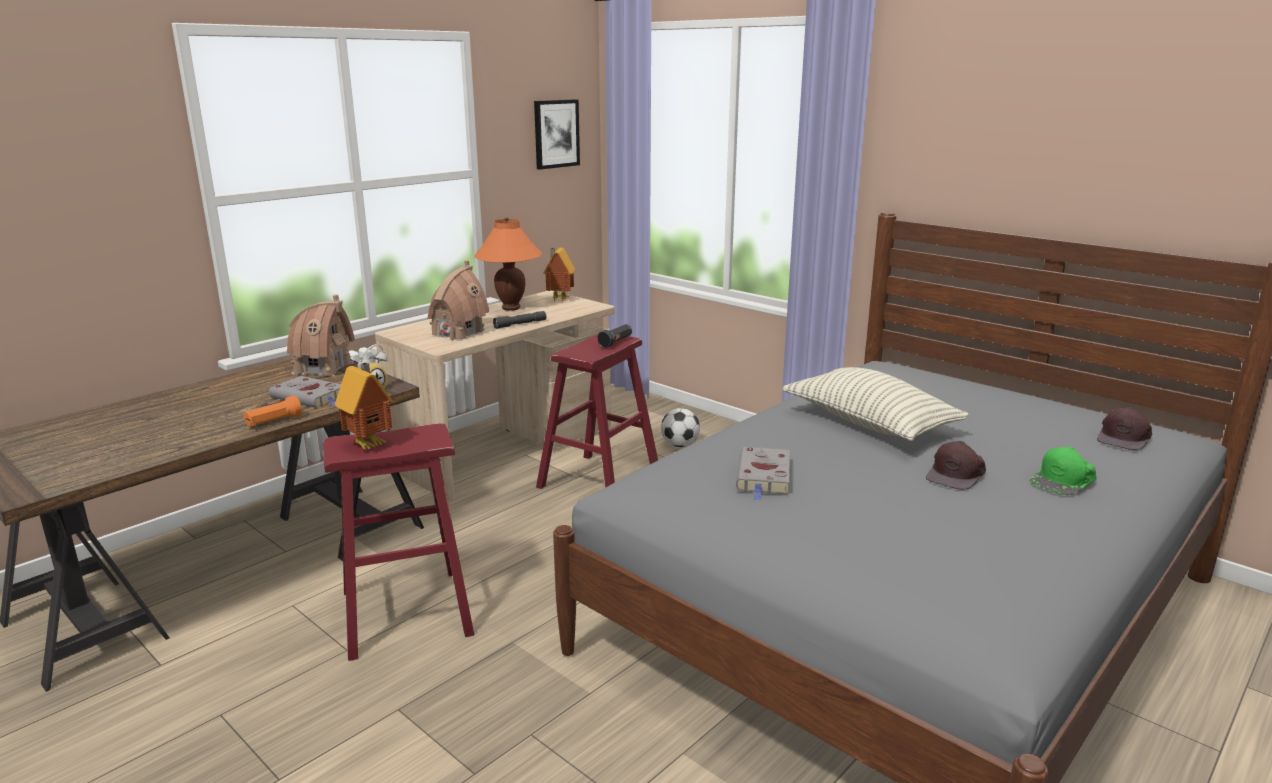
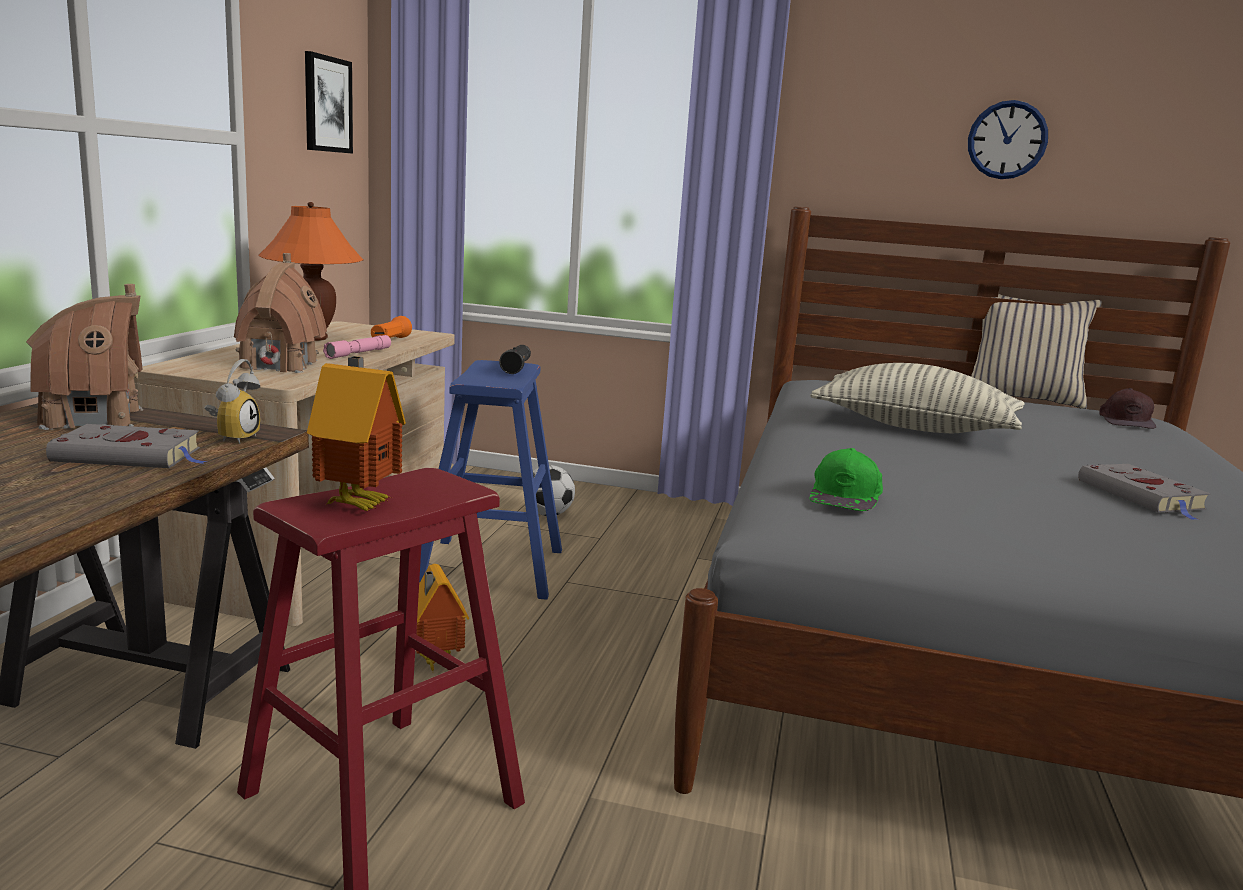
camera: 30 degrees left, 5 degrees down
orange flashlight [244,395,302,427] -> orange flashlight moved to [371,316,412,338]
grey flashlight [493,311,546,329] -> pink flashlight [323,335,391,359]
red stool [536,334,658,489] -> blue stool [419,360,562,600]
toy house [543,247,576,302] -> toy house moved to [416,564,469,671]
grey book [736,447,790,500] -> grey book moved to [1078,464,1211,520]
brown cap [926,441,986,490] -> none
green cap [1029,447,1096,495] -> green cap moved to [810,448,883,511]
none -> wall clock [968,100,1048,179]
none -> beige pillow [971,294,1102,409]

